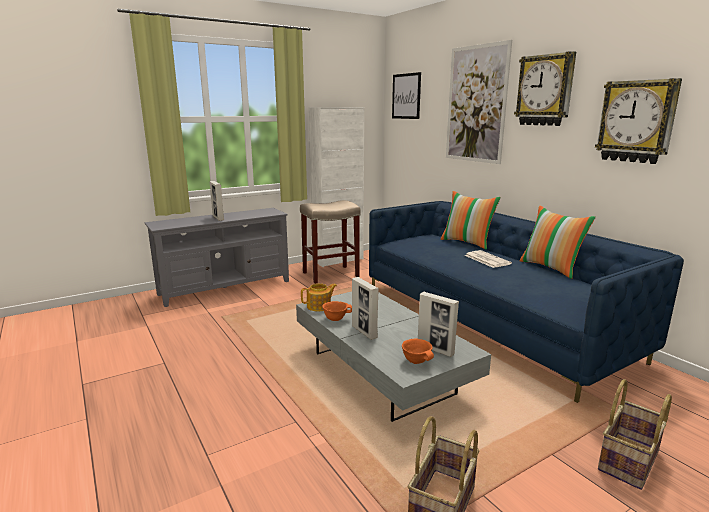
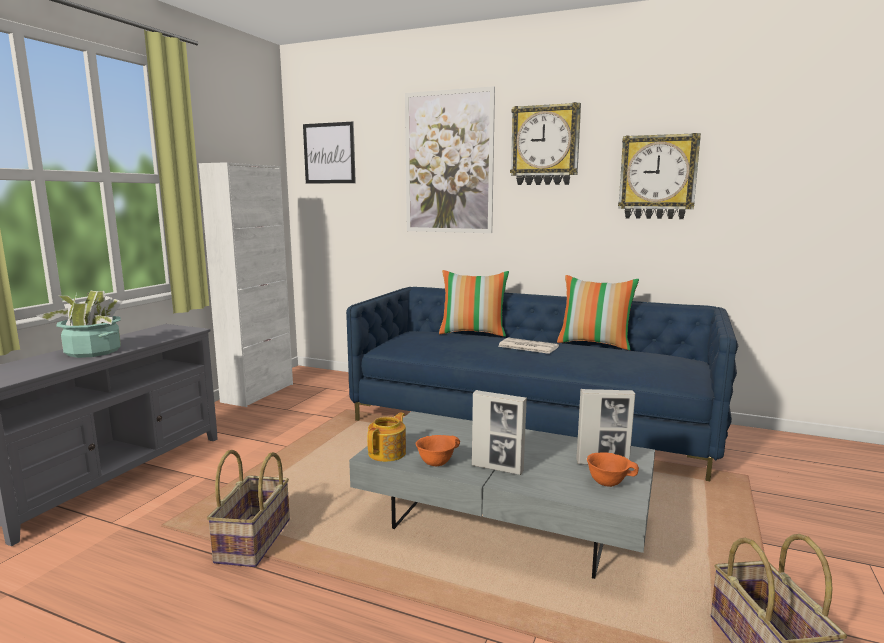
camera: 35 degrees left, 5 degrees down
picture frame [210,181,224,221] -> potted plant [36,291,123,358]
beige stool [300,200,361,284] -> none
basket [598,379,672,490] -> basket moved to [207,450,290,567]

